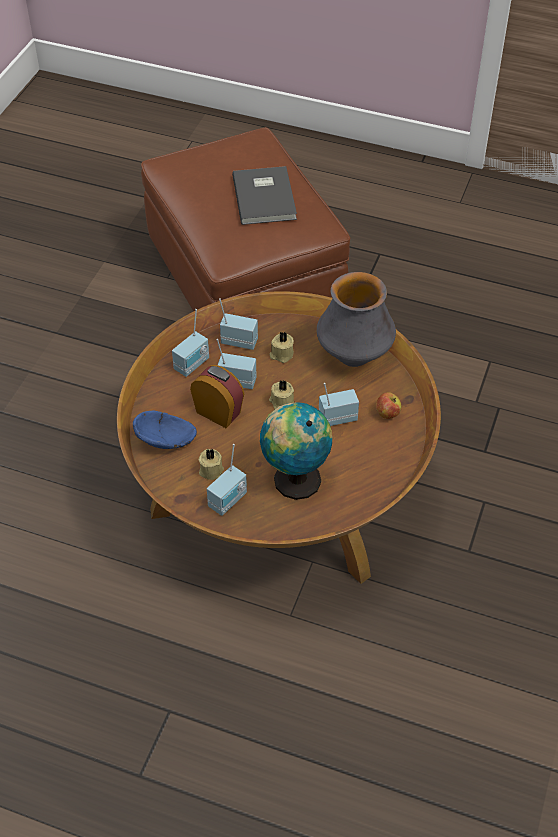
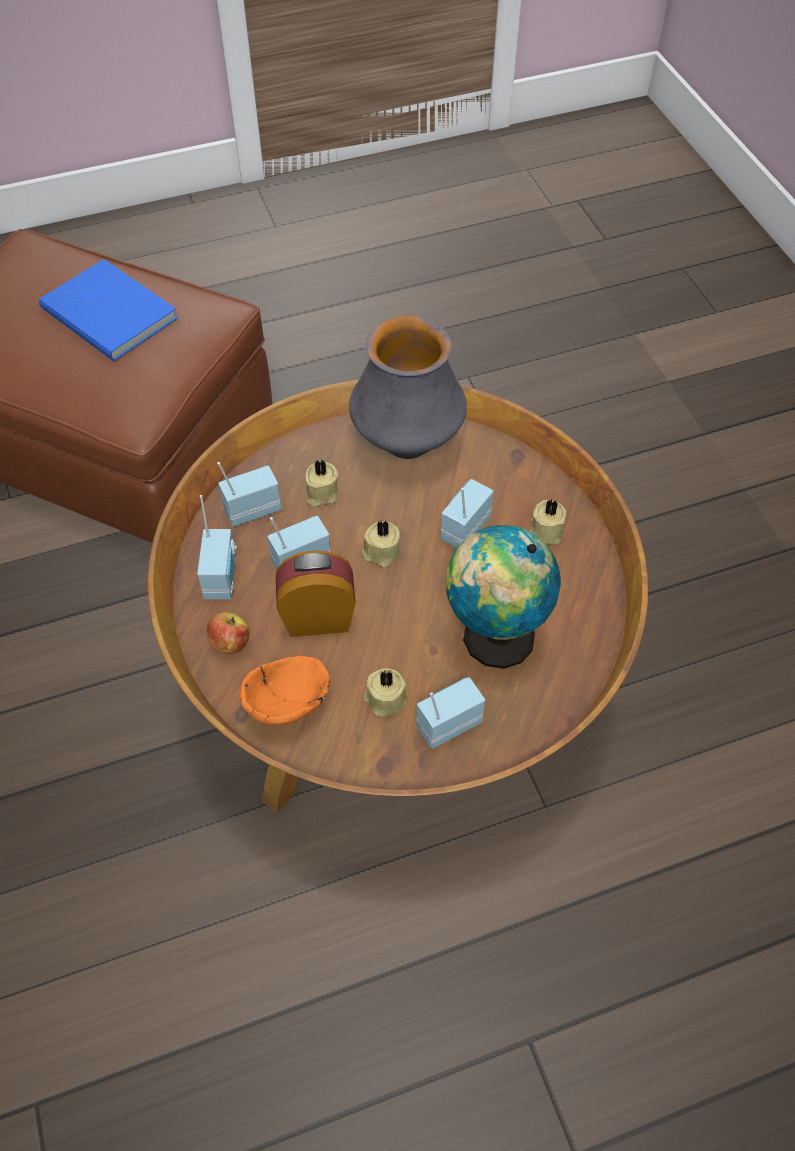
camera: 40 degrees left, 5 degrees up
blue bowl [133,411,197,449] -> orange bowl [239,656,330,724]
radio [207,444,247,516] -> radio turned 120 degrees counterclockwise [416,677,485,749]
grey book [232,166,297,225] -> blue book [39,259,178,361]
apple [376,392,401,419] -> apple moved to [207,612,249,654]
none -> beige candle [530,499,567,544]

